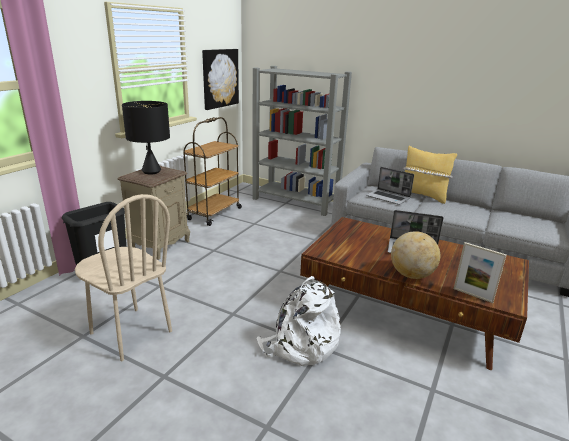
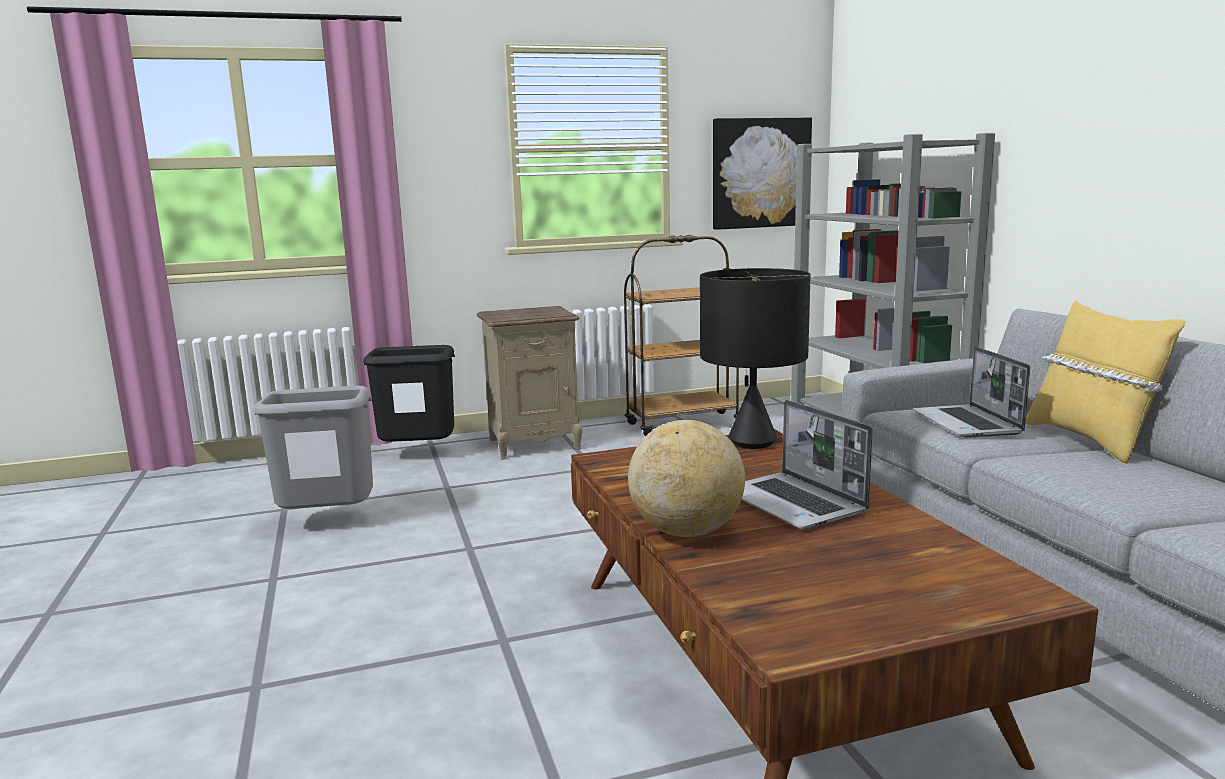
camera: 45 degrees right, 10 degrees down
beige chair [75,194,172,361] -> grey trash can [253,386,373,509]
black table lamp [122,101,170,175] -> black table lamp moved to [700,268,811,449]
white backpack [256,276,341,366] -> none
picture frame [454,242,507,303] -> none

